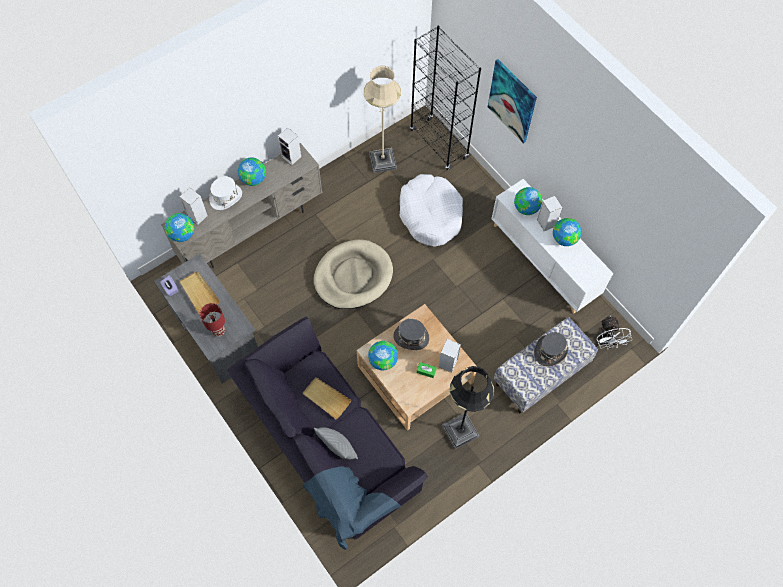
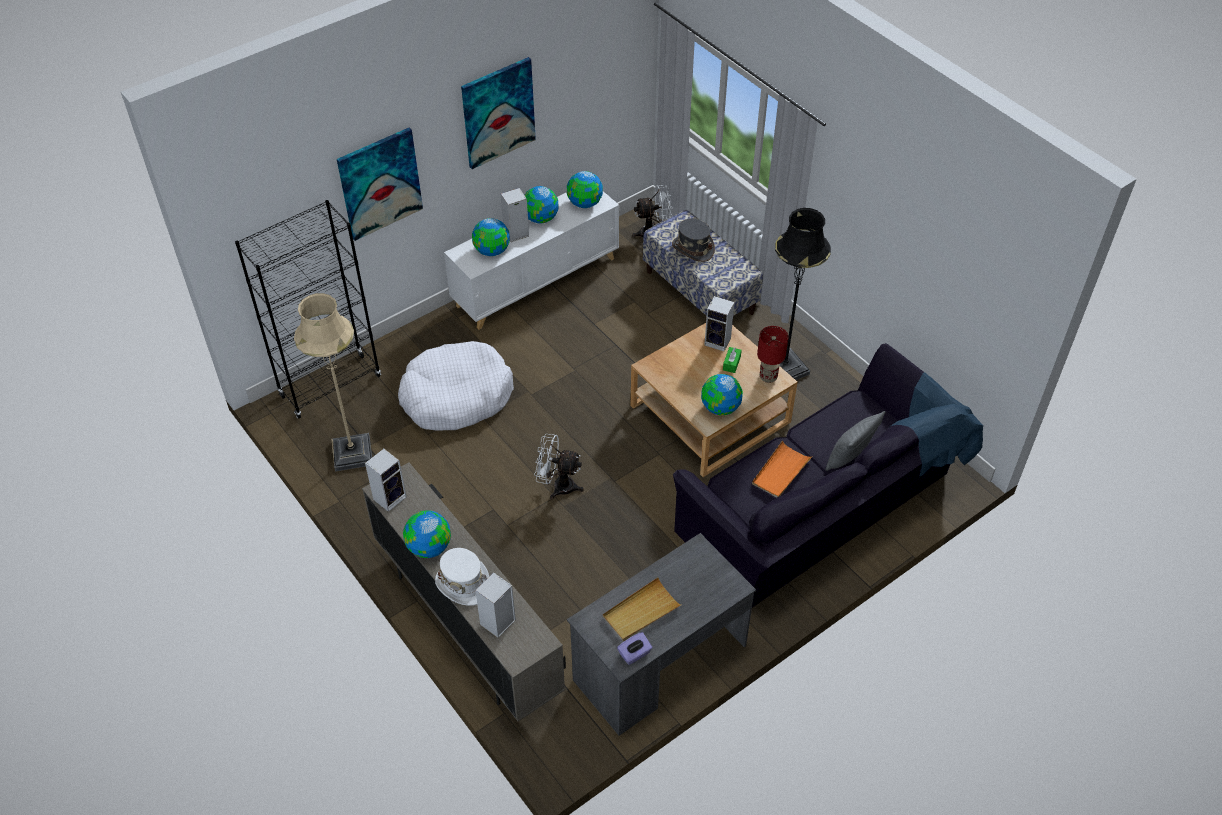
camera: 90 degrees left, 15 degrees down
globe [165,213,194,242] -> globe moved to [567,171,603,208]
red table lamp [200,303,225,337] -> red table lamp moved to [757,326,789,383]
beige tray [303,377,351,419] -> orange tray [752,440,813,497]
beige dog bed [314,240,393,309] -> white fan [534,434,584,499]
grey hat [393,318,429,350] -> none
none -> picture [461,57,536,169]

